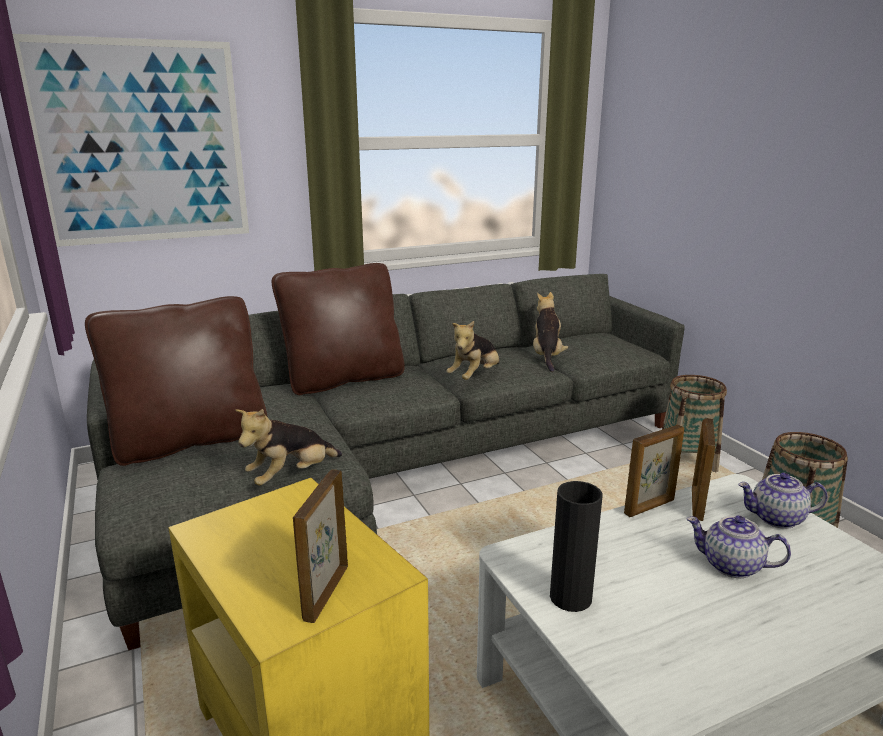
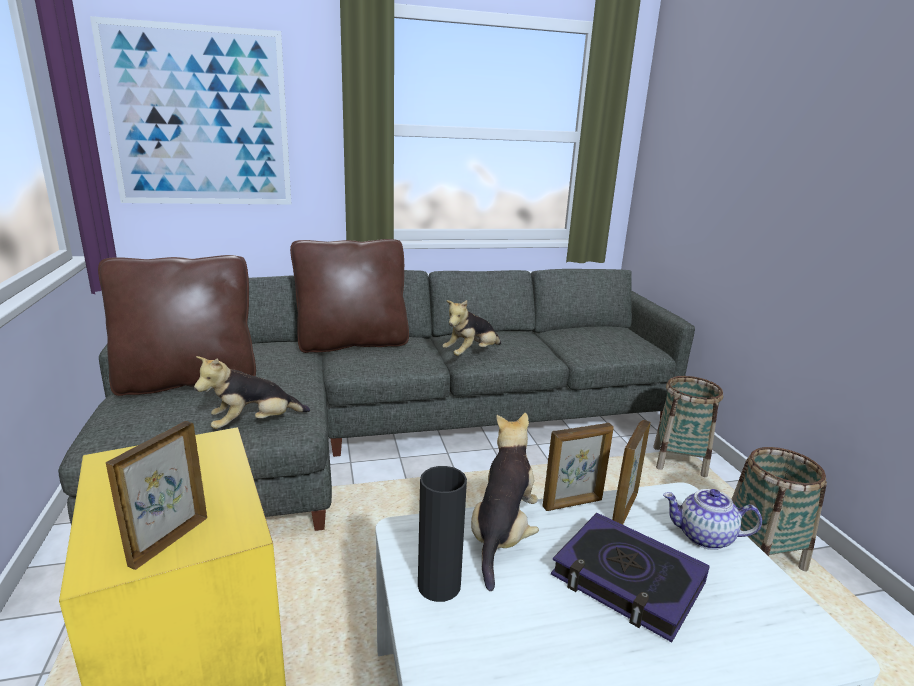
camera: 10 degrees right, 0 degrees up
plush toy [533,292,568,372] -> plush toy moved to [471,413,539,591]
teapot [687,515,791,578] -> book [551,513,710,642]

